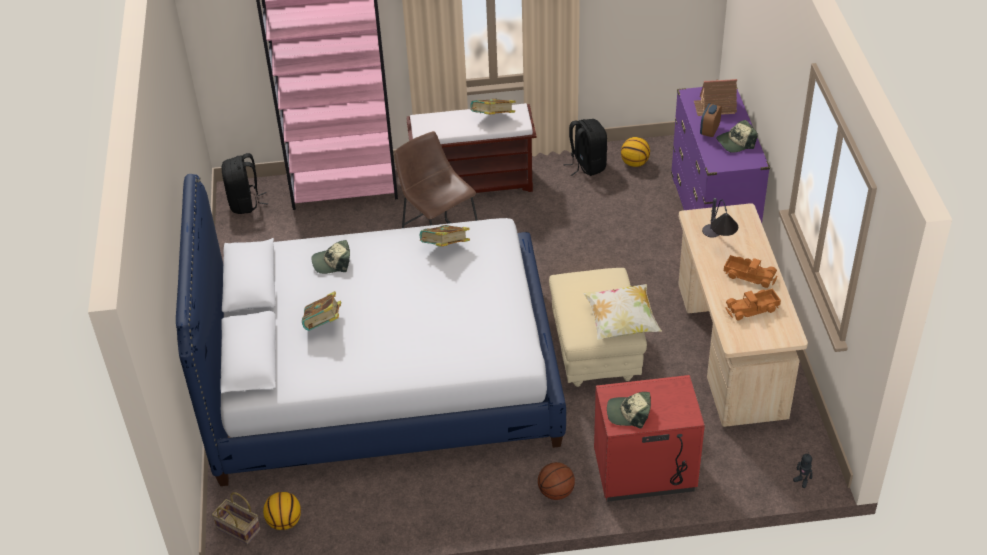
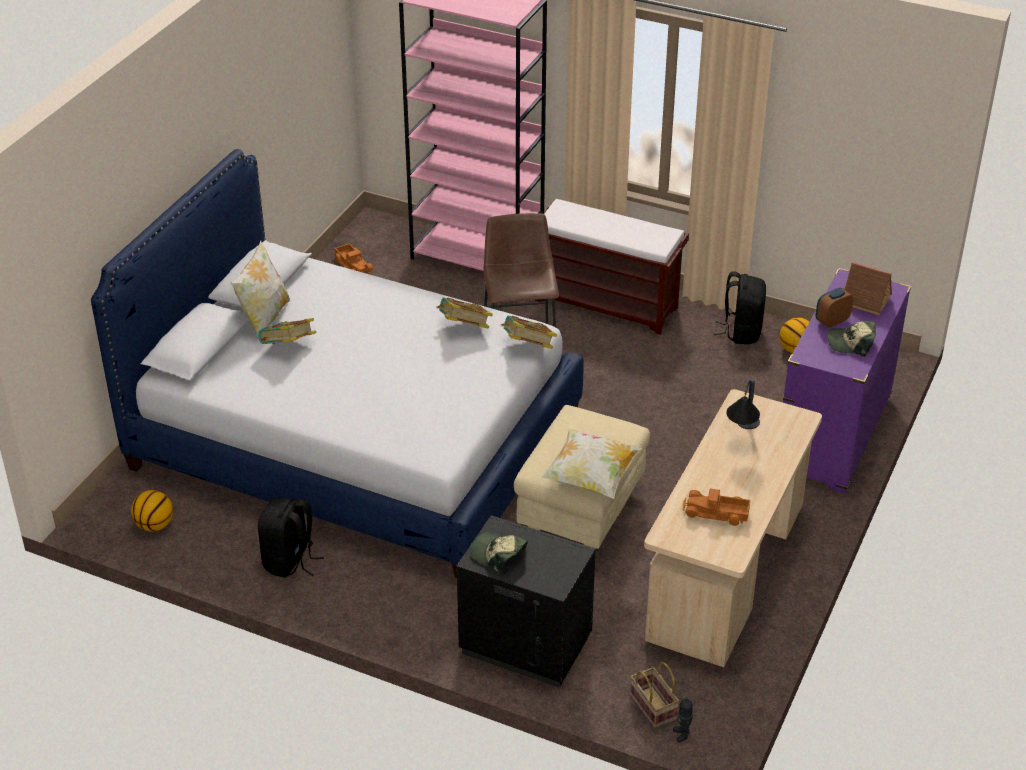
camera: 30 degrees right, 5 degrees down
basket [212,492,260,544] -> basket moved to [630,662,679,728]
black backpack [222,153,269,214] -> black backpack moved to [258,497,324,578]
cap [311,240,350,274] -> none
book [470,99,515,115] -> book moved to [501,316,557,349]
basketball [538,462,575,500] -> none
red nightstand [594,375,705,502] -> black nightstand [456,515,596,688]
toy truck [724,255,778,288] -> toy truck moved to [334,243,373,274]
none -> pillow [231,241,290,343]

